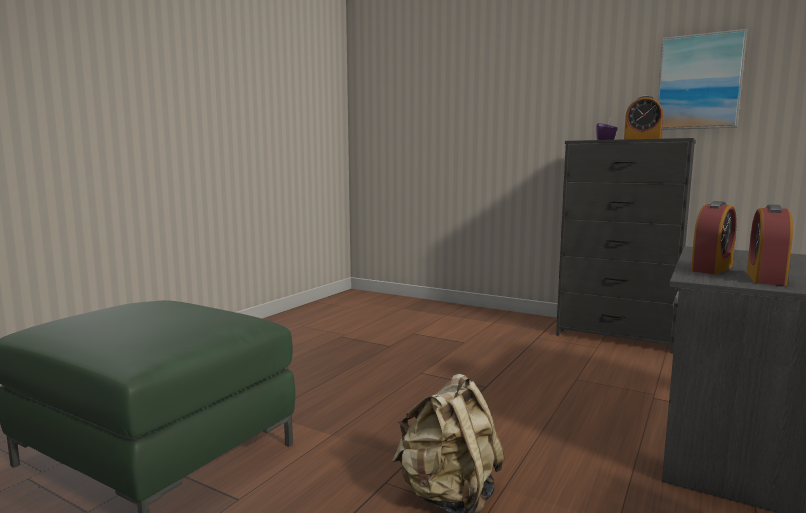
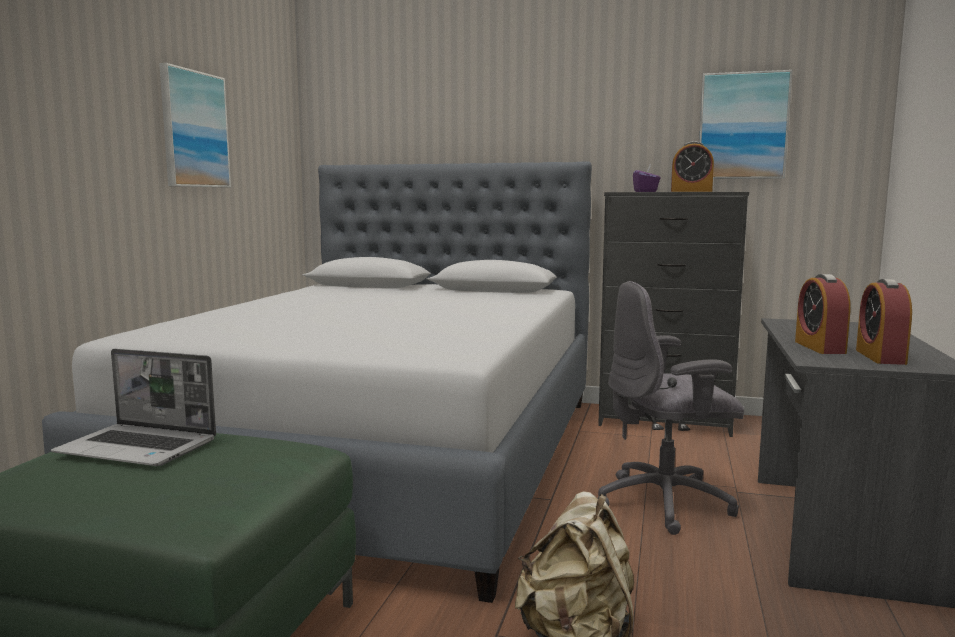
camera: 15 degrees left, 0 degrees up
alarm clock [691,201,737,274] -> alarm clock turned 150 degrees clockwise [795,274,851,354]
none -> grey bed [42,161,592,603]
none -> laptop [51,349,216,466]
none -> picture [159,63,231,187]
none -> grey office chair [598,281,744,535]

